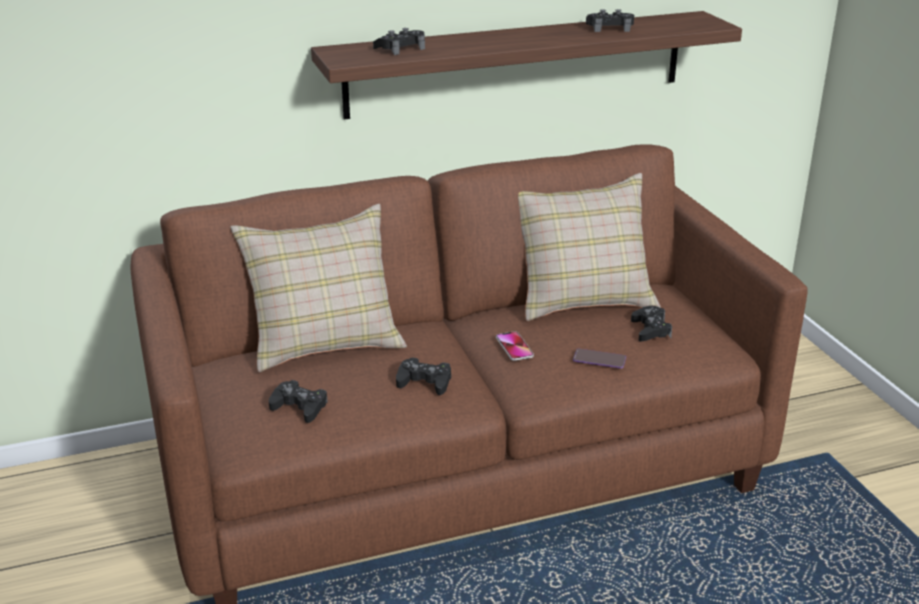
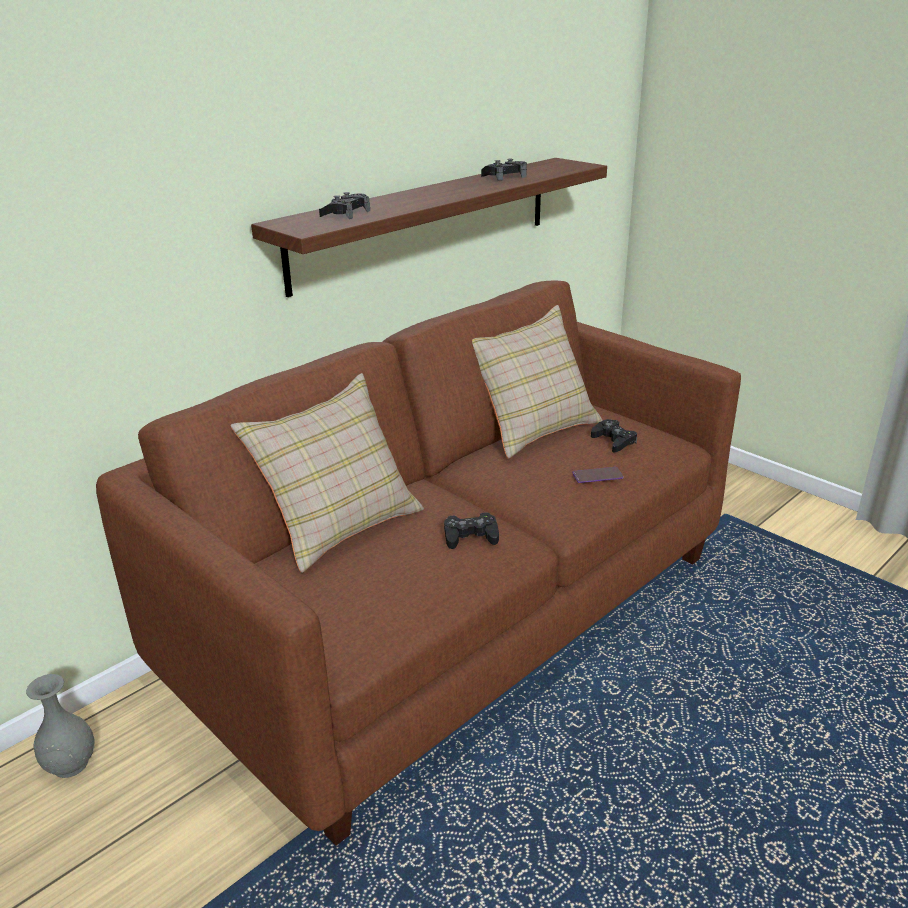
camera: 25 degrees left, 0 degrees up
black game controller [269,380,328,423] -> none
phone [496,331,534,361] -> none
none -> grey vase [26,674,95,778]

